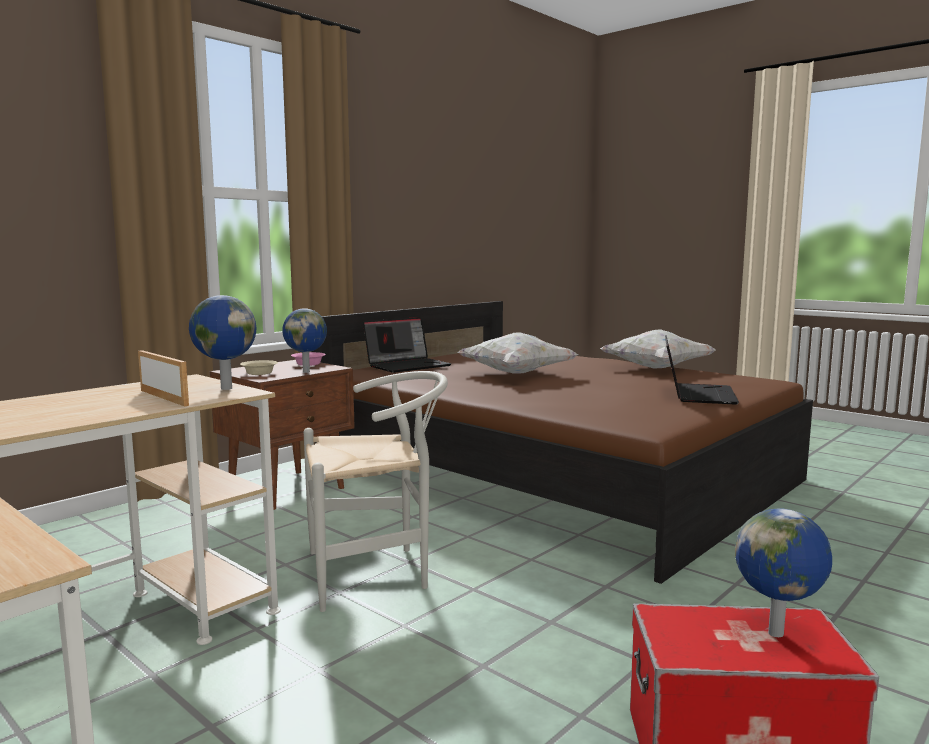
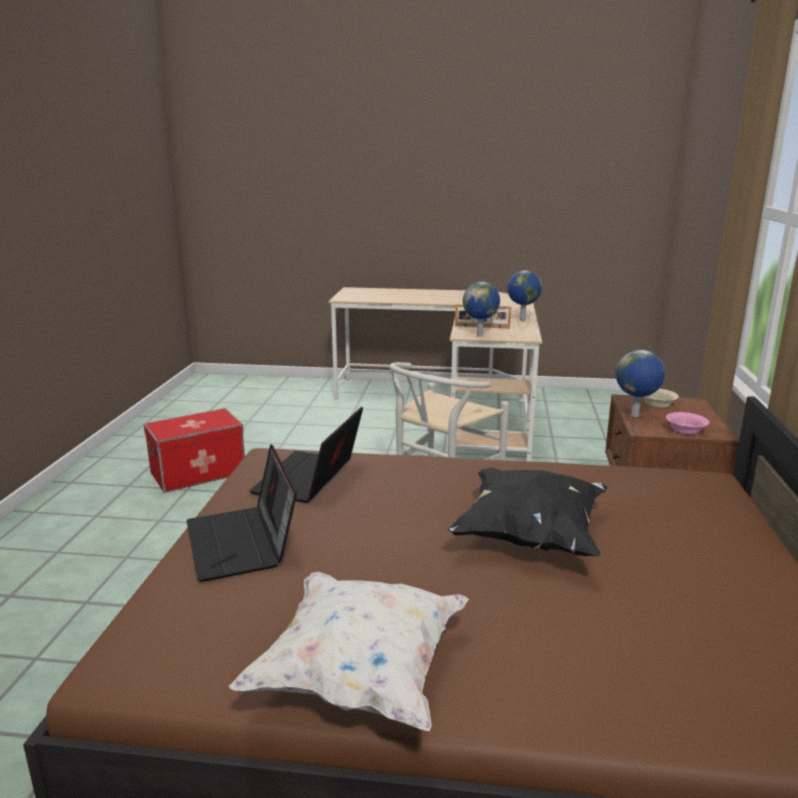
camera: 145 degrees right, 10 degrees up
laptop [363,317,451,373] -> laptop moved to [249,406,363,503]
white pillow [457,332,579,374] -> black pillow [447,467,608,556]
globe [735,508,832,637] -> globe moved to [507,270,542,321]

